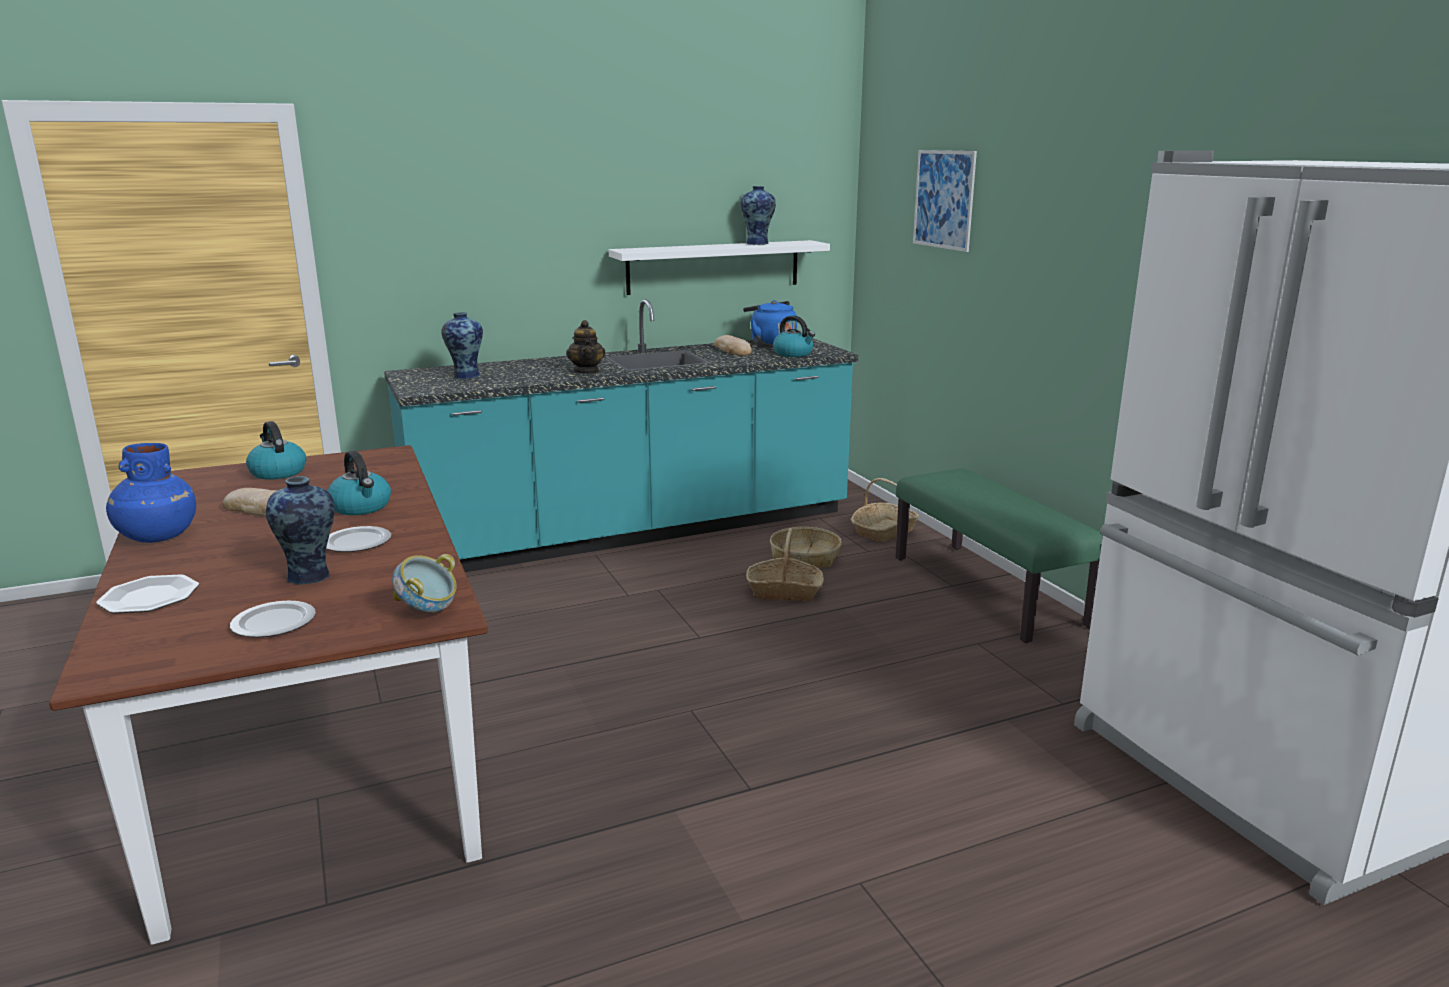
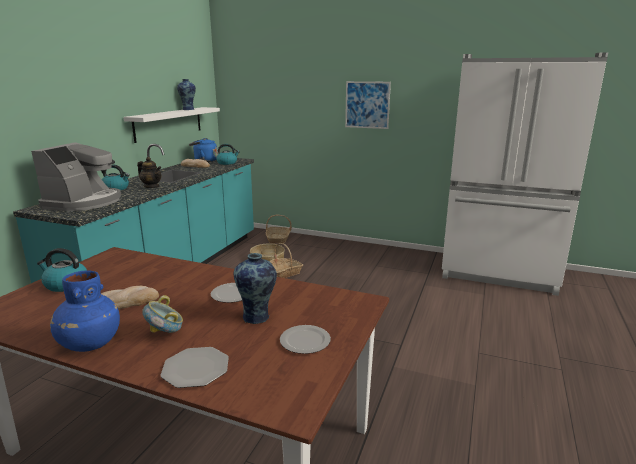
camera: 45 degrees left, 0 degrees up
kettle [327,451,391,515] -> kettle moved to [102,164,130,190]
bowl [392,554,457,613] -> bowl moved to [142,295,183,333]
vase [441,312,483,379] -> coffee machine [31,142,121,211]
green bench [896,468,1103,643] -> none
picture [913,150,977,252] -> picture moved to [345,81,391,129]

